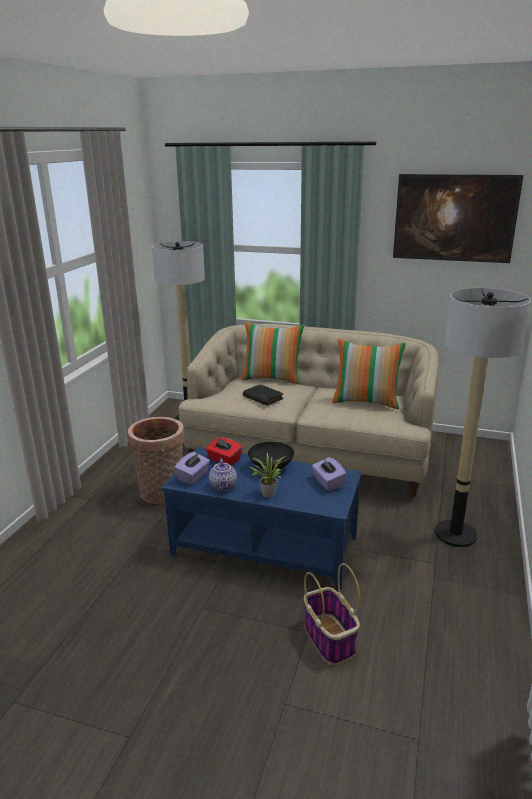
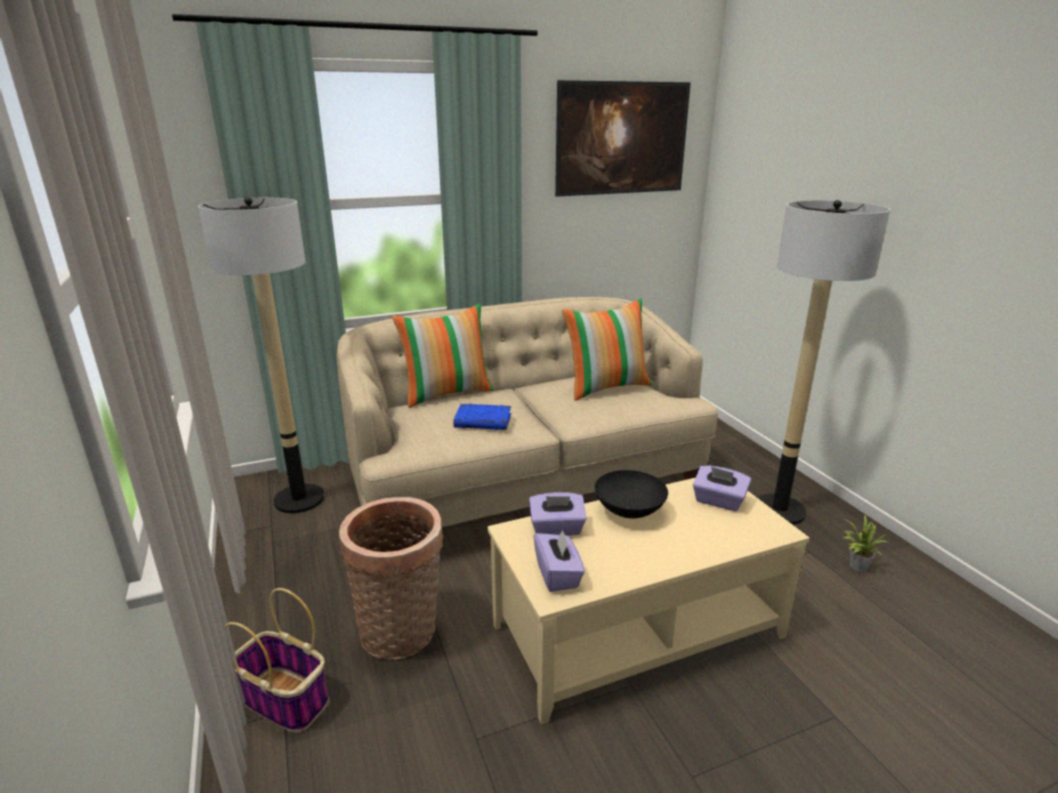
camera: 40 degrees left, 0 degrees up
blue coffee table [162,447,362,590] -> beige coffee table [487,478,809,724]
red tissue box [206,437,242,465] -> purple tissue box [529,492,587,535]
teapot [209,458,237,491] -> none
black book [243,384,284,406] -> blue book [453,403,511,430]
potted plant [250,453,286,498] -> potted plant moved to [844,515,887,572]
basket [304,563,360,665] -> basket moved to [224,588,329,733]

